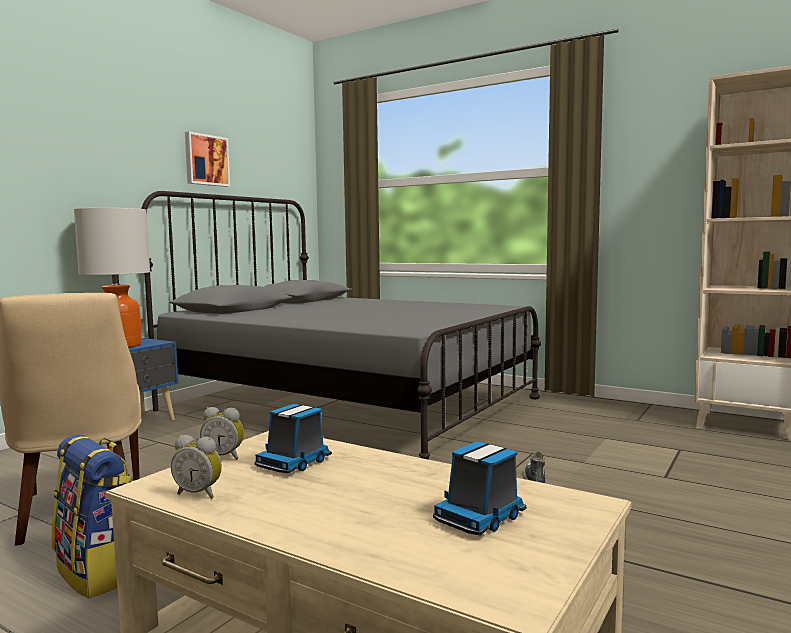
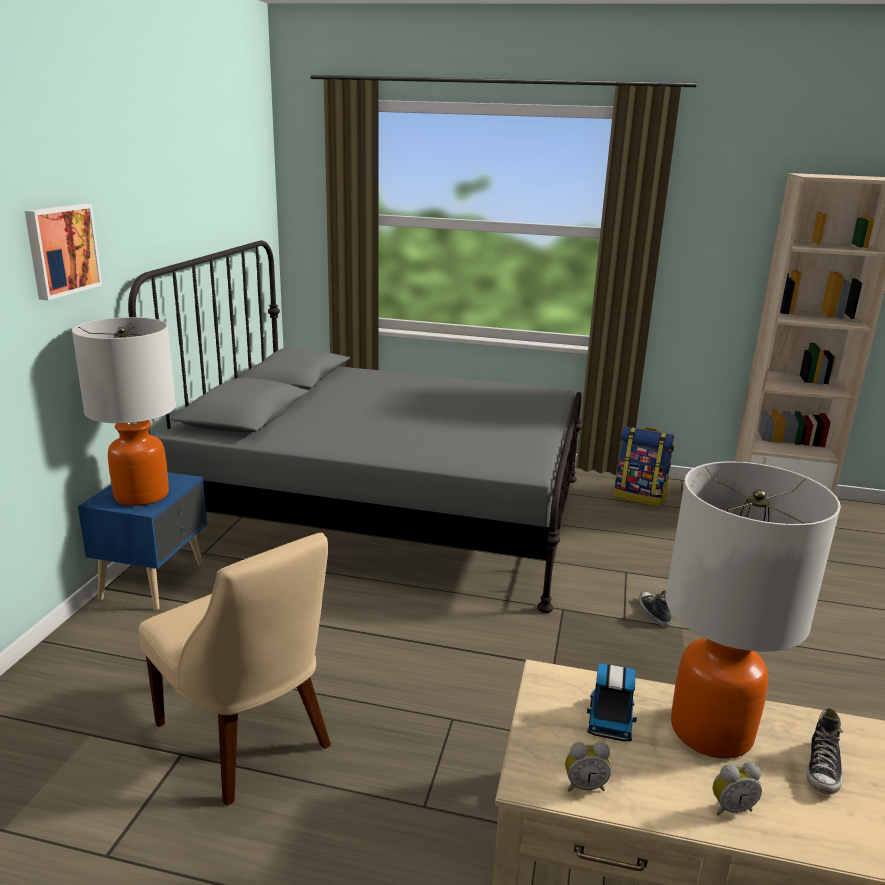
camera: 20 degrees left, 15 degrees up
backpack [52,434,131,599] -> backpack moved to [614,427,674,507]
picture [185,131,230,187] -> picture moved to [25,204,102,300]
alarm clock [200,407,244,460] -> alarm clock moved to [713,762,762,816]
toy truck [433,442,527,535] -> shoe [806,708,843,794]
none -> table lamp [666,461,841,759]

